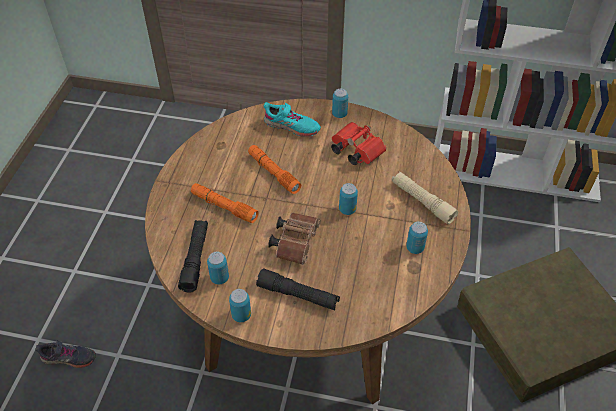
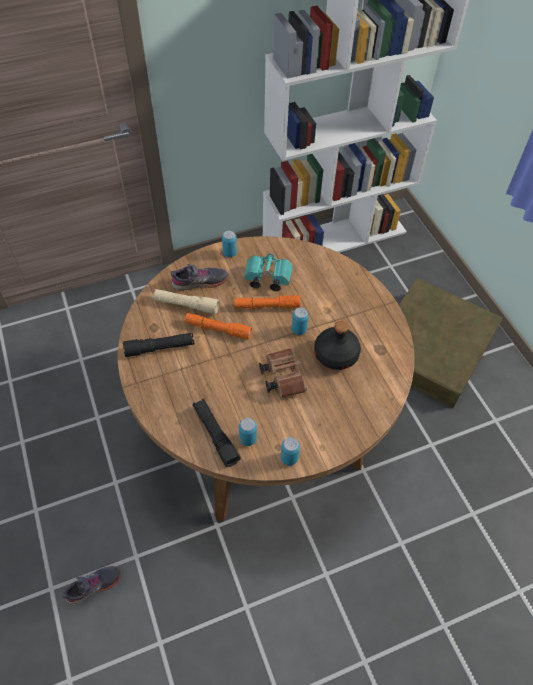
camera: 35 degrees left, 5 degrees up
orange flashlight [191,183,259,223] -> orange flashlight moved to [234,295,300,310]
black flashlight [256,269,340,310] -> black flashlight moved to [123,333,195,357]
turquoise shoe [264,102,321,137] -> grey shoe [171,264,228,291]
red binoculars [331,122,386,165] -> turquoise binoculars [244,253,293,291]
beige flashlight [392,171,458,224] -> beige flashlight moved to [152,289,219,314]
can [406,222,428,254] -> none
none -> black bottle [314,321,361,370]

